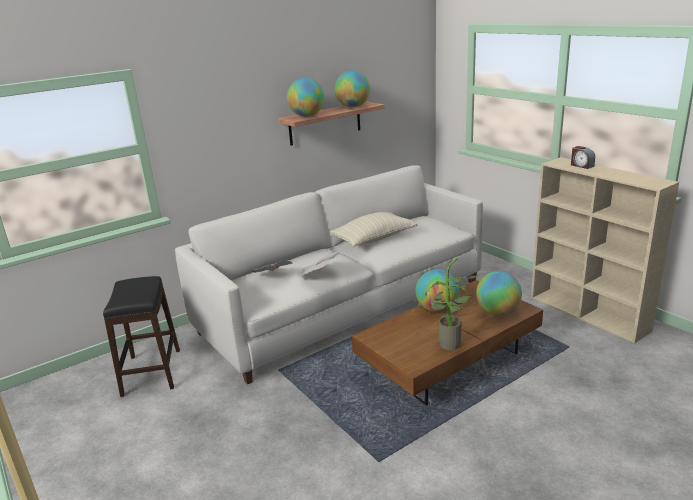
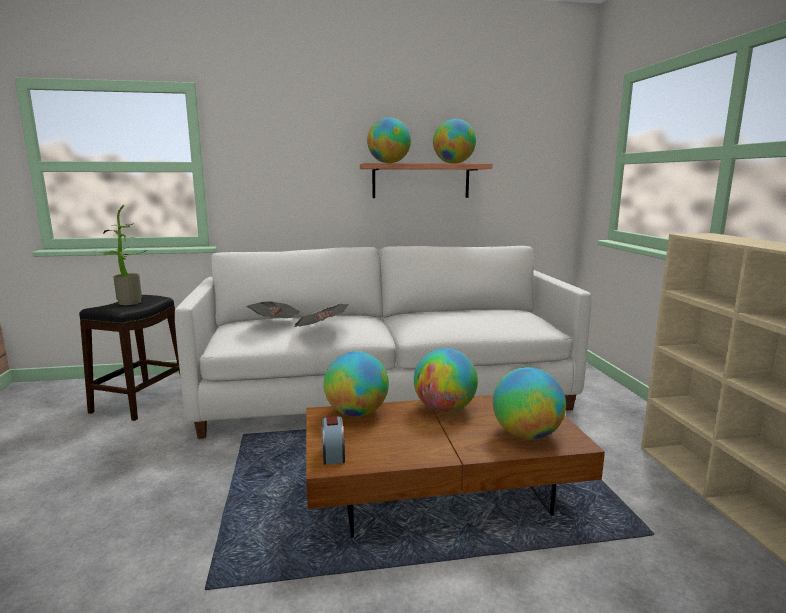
camera: 25 degrees right, 10 degrees down
beige pillow [329,212,417,247] -> none
potted plant [432,258,478,350] -> potted plant moved to [95,204,145,305]
alarm clock [571,146,595,169] -> alarm clock moved to [321,416,345,465]
none -> globe [324,351,389,417]

